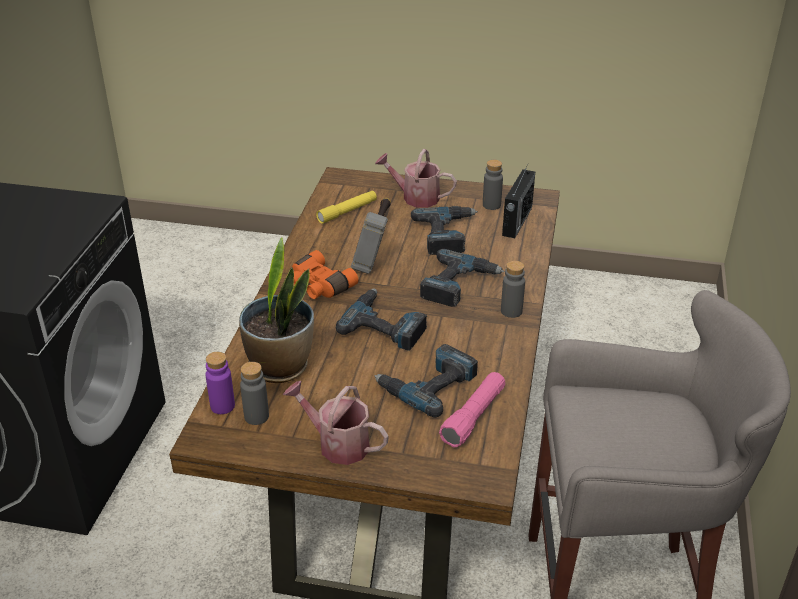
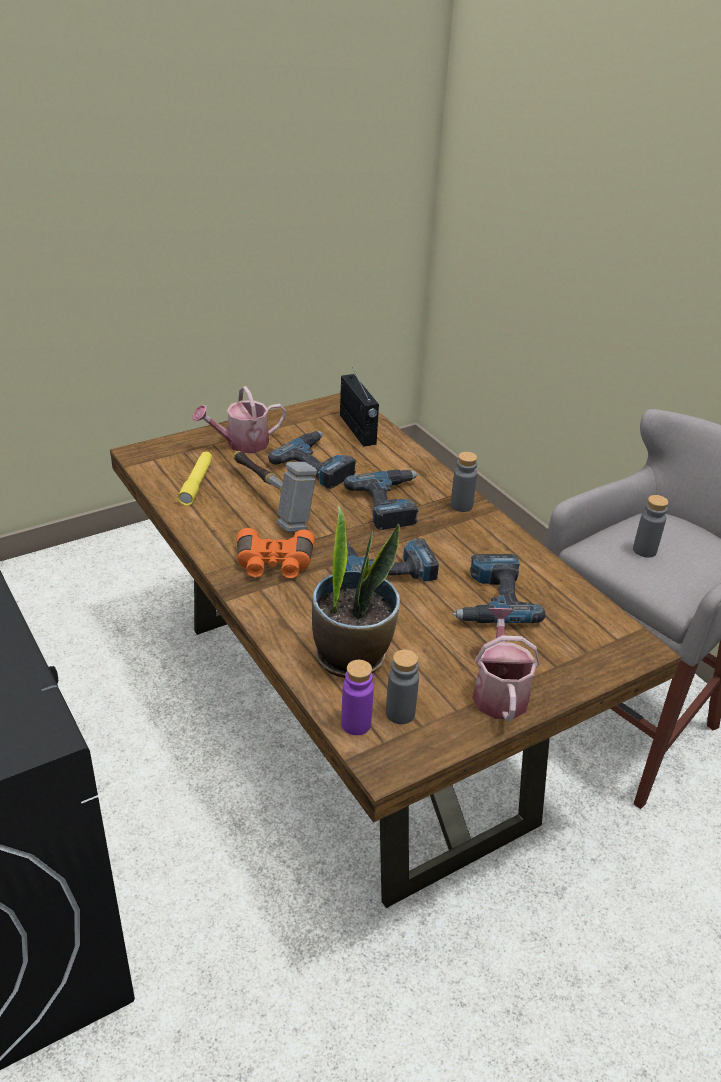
camera: 45 degrees left, 0 degrees up
watering can [283,381,389,465] -> watering can turned 105 degrees clockwise [472,608,540,721]
pink flashlight [439,372,505,448] -> none
grey bottle [483,160,503,210] -> grey bottle moved to [633,495,668,558]

